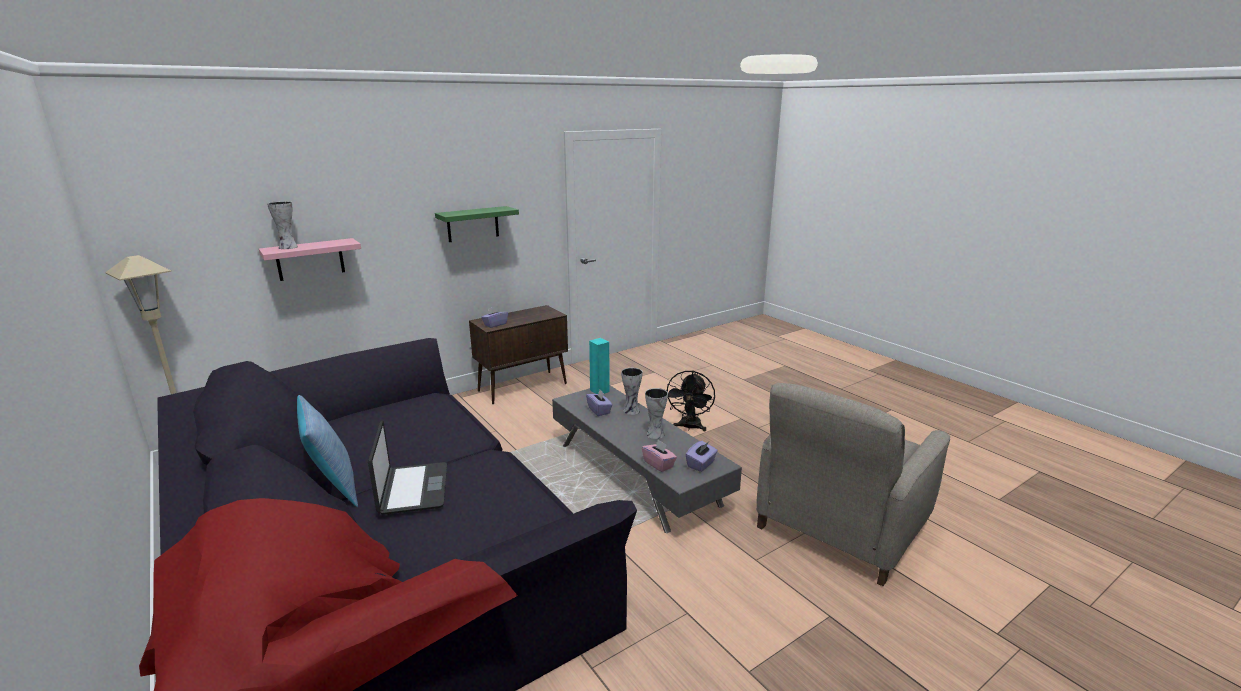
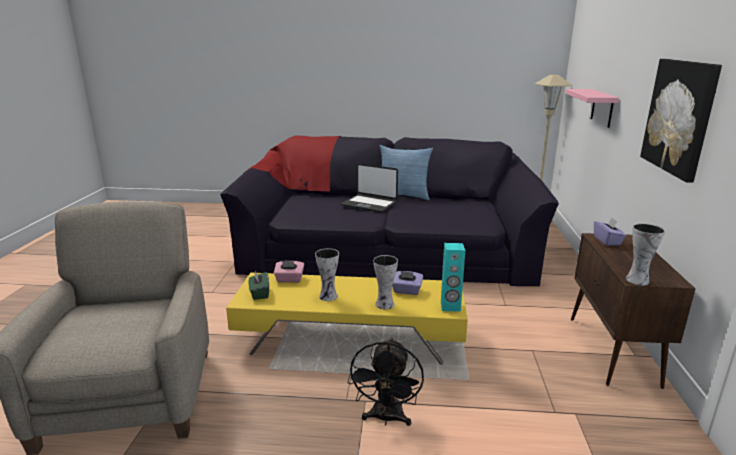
camera: 130 degrees right, 0 degrees up
vase [267,201,298,249] -> vase moved to [626,223,665,285]
green shelf [435,206,519,242] -> picture [640,59,722,183]
grey coffee table [552,386,742,533] -> yellow coffee table [226,273,468,365]
black fan [667,370,715,432] -> black fan turned 135 degrees counterclockwise [348,338,424,426]
purple tissue box [686,441,718,472] -> green tissue box [249,271,269,300]

